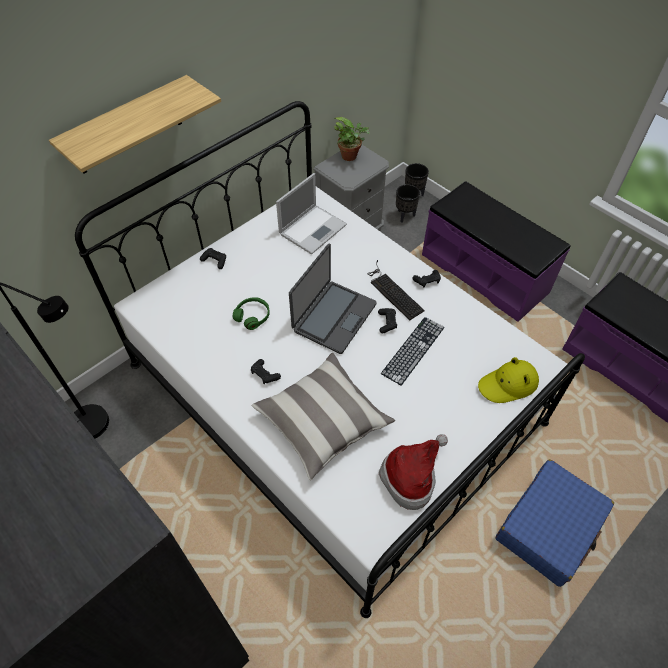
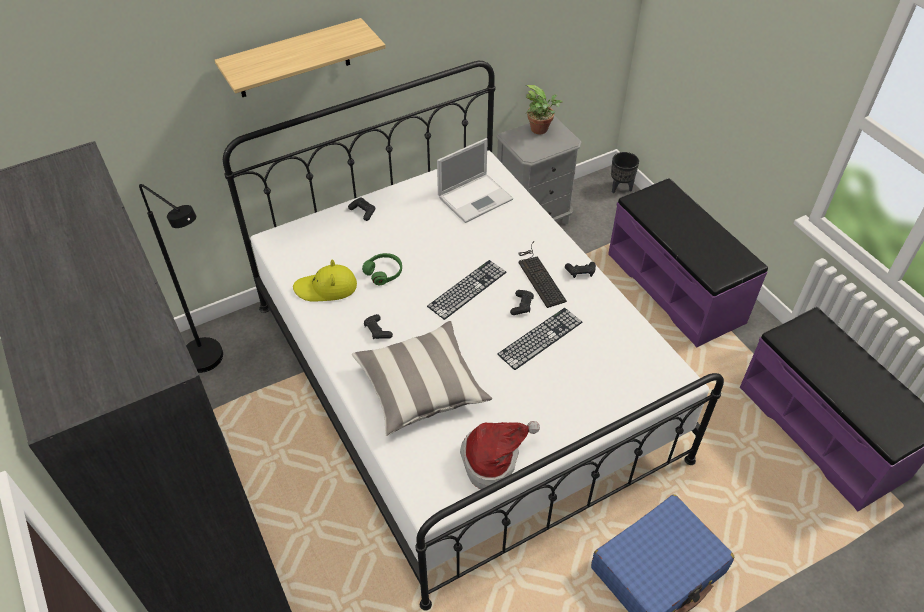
camera: 15 degrees right, 5 degrees down
laptop [289,244,377,354] -> keyboard [427,260,506,320]
black planter [396,184,420,223] -> none
yellow hat [478,357,539,403] -> yellow hat moved to [293,260,357,302]

